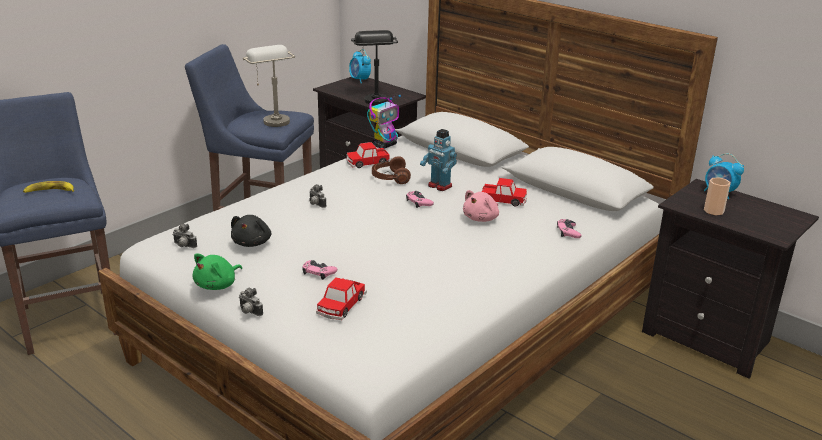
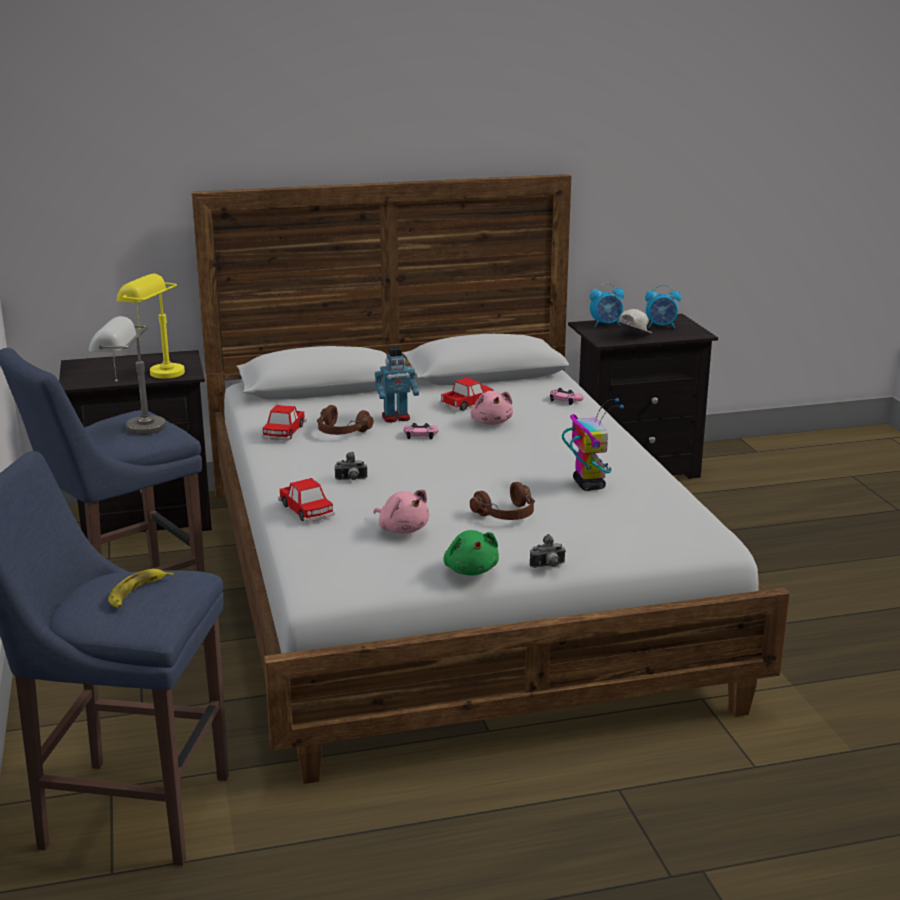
camera: 55 degrees left, 5 degrees down
camera [172,224,197,248] -> none
black plush toy [231,215,271,247] -> pink plush toy [373,489,429,534]
pink game controller [302,260,337,280] -> brown headphones [470,482,535,520]
toy car [316,277,367,320] -> toy car moved to [278,478,335,522]
alarm clock [349,49,371,83] -> alarm clock moved to [645,284,681,329]
black table lamp [351,30,398,105] -> yellow table lamp [117,274,185,379]
toy robot [367,94,401,149] -> toy robot moved to [562,398,624,491]
cup [704,177,731,215] -> white cap [619,309,652,333]

